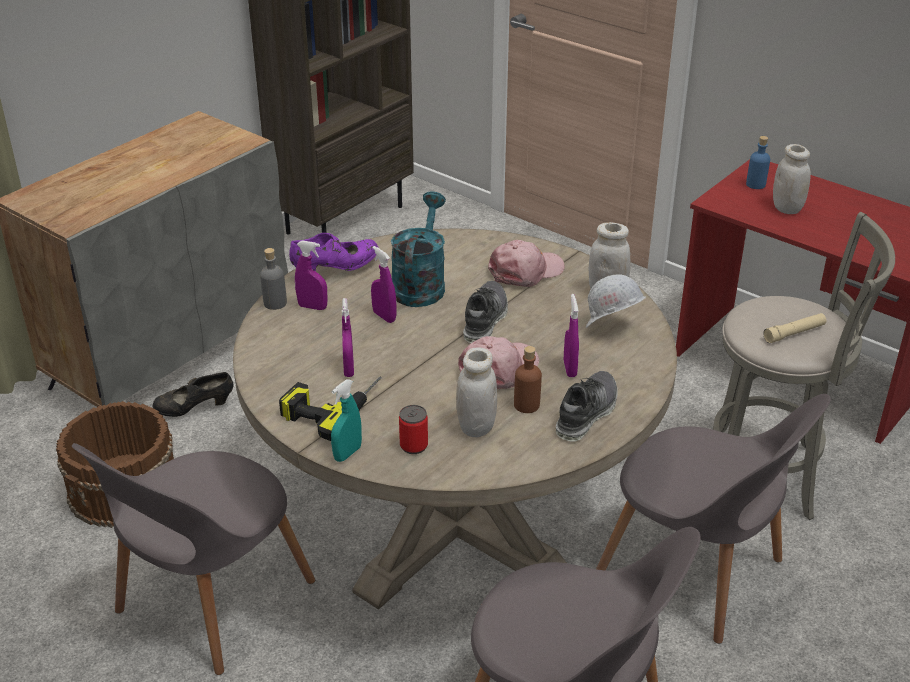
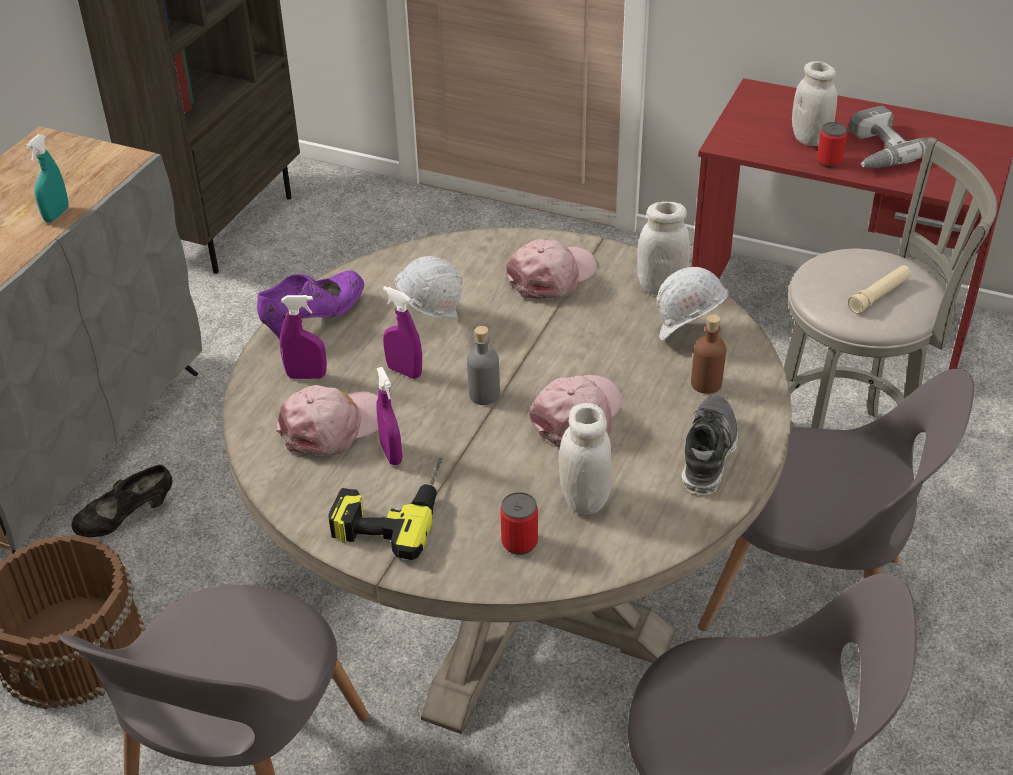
camera: 15 degrees left, 5 degrees up
grey bottle [260,248,287,310] -> grey bottle moved to [467,326,500,405]
turquoise spray bottle [331,379,362,462] -> turquoise spray bottle moved to [25,134,69,222]
turquoise watering can [391,191,446,307] -> white hard hat [394,256,463,319]
shoe [463,281,508,343] -> none
brown bottle [514,346,542,413] -> brown bottle moved to [691,314,726,394]
purple spray bottle [564,294,579,377] -> none
blue bottle [746,136,770,189] -> none
none -> pink cap [276,385,378,456]
none -> can [817,122,847,168]
none -> power drill [849,106,929,168]

